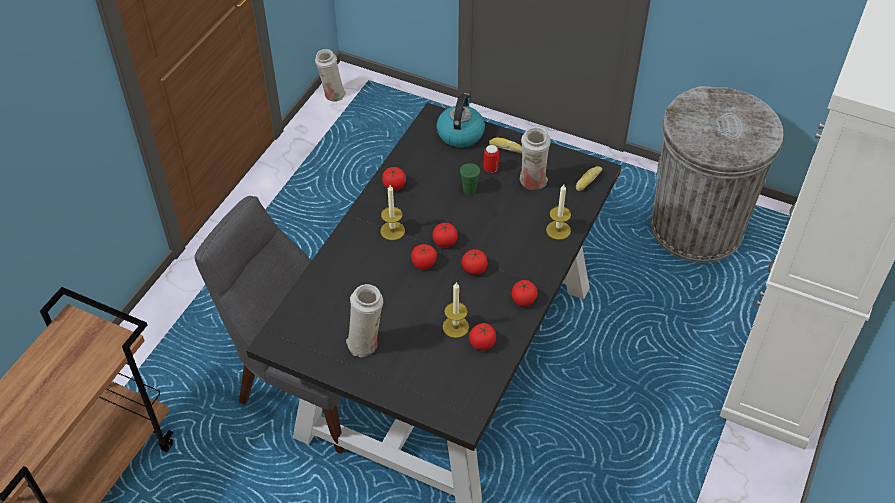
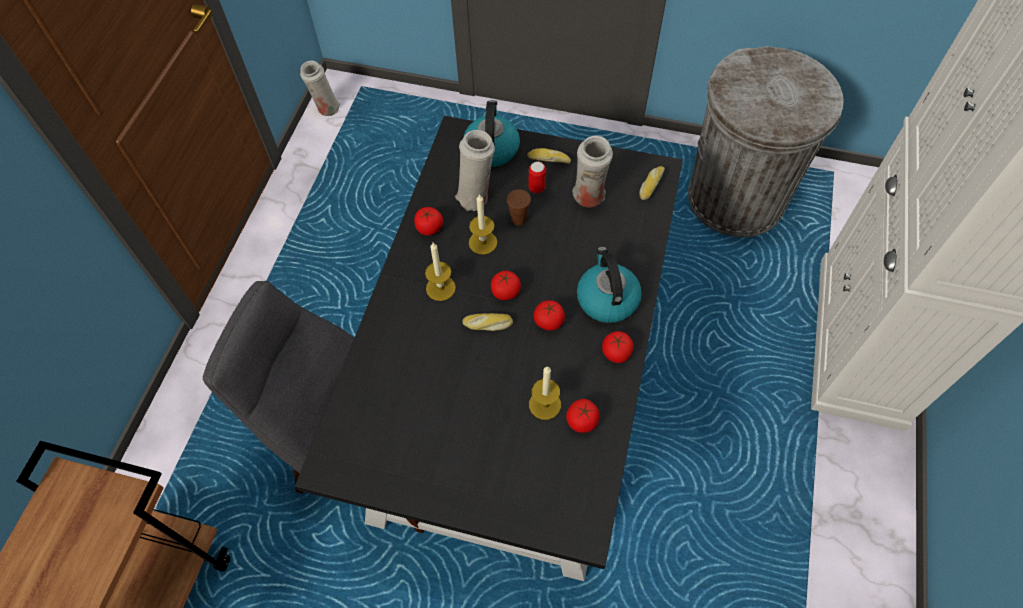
camera: 10 degrees left, 10 degrees up
white vase [346,284,383,357] -> white vase moved to [455,130,495,211]
tomato [411,244,437,269] -> bread [462,313,513,331]
green cup [460,163,480,195] -> brown cup [506,189,531,225]
candle [546,184,571,240] -> candle moved to [469,194,497,255]
none -> kettle [577,247,642,323]

